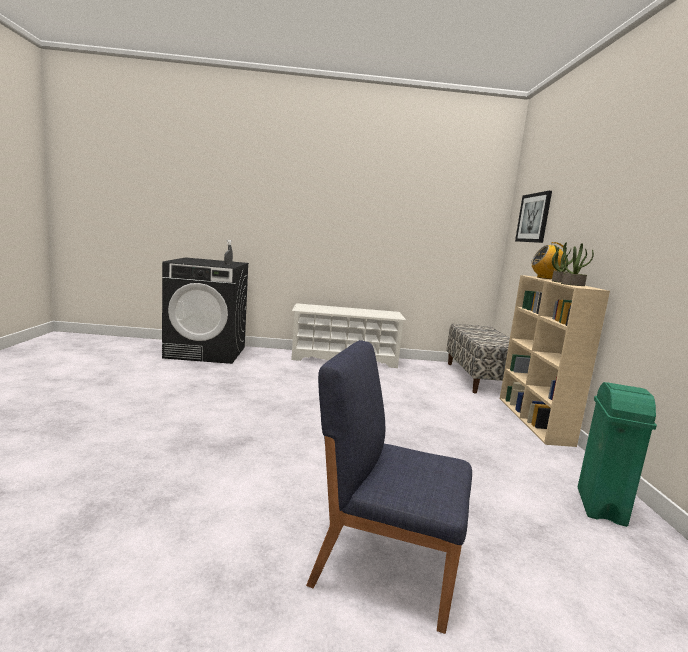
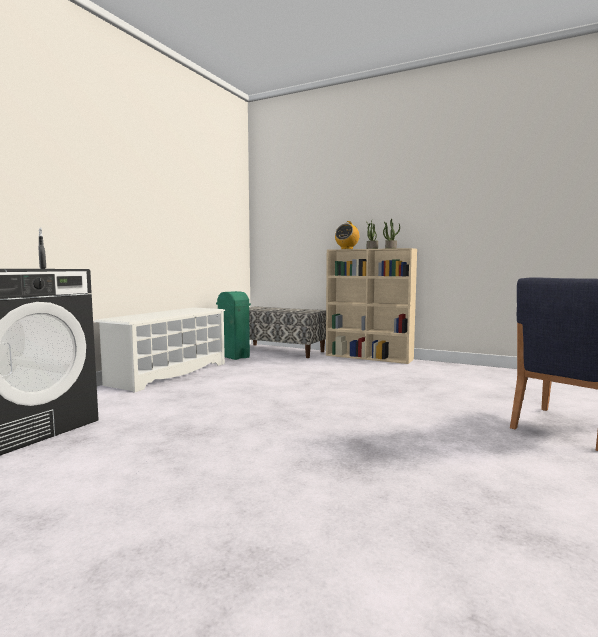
camera: 60 degrees left, 5 degrees down
picture [515,191,552,243] -> none
green trash can [578,382,657,527] -> green trash can moved to [216,291,251,360]

